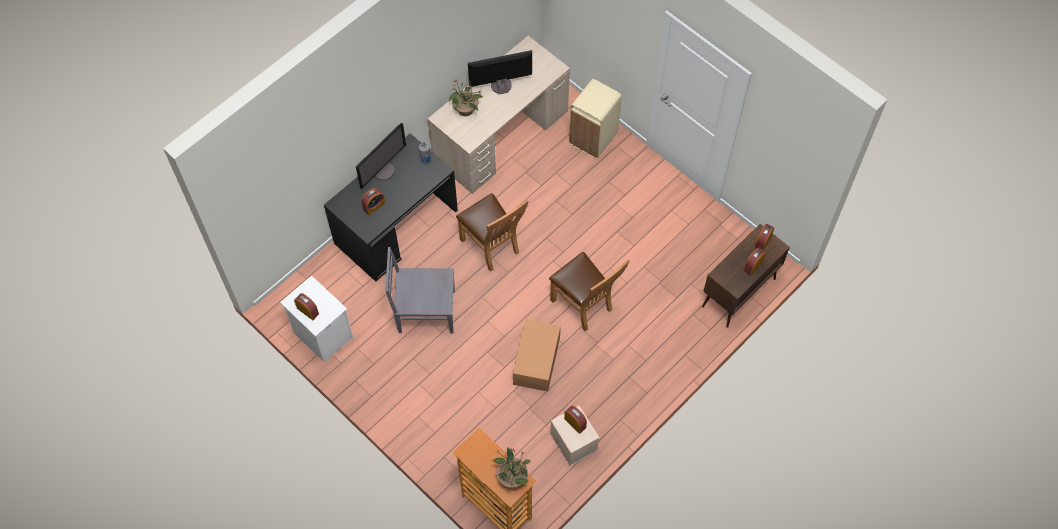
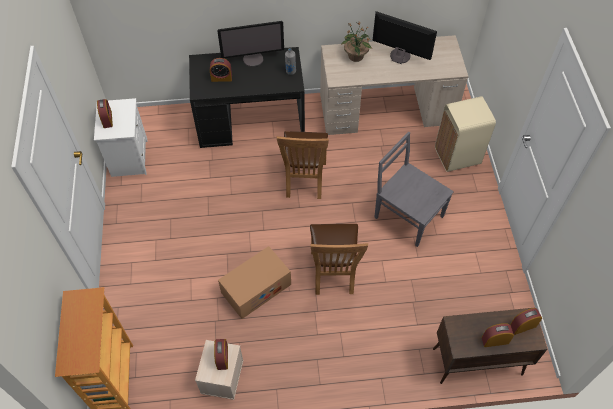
camera: 40 degrees right, 5 degrees down
grey chair [385,247,455,333] -> grey chair moved to [374,132,454,247]
potted plant [493,448,530,488] -> none

